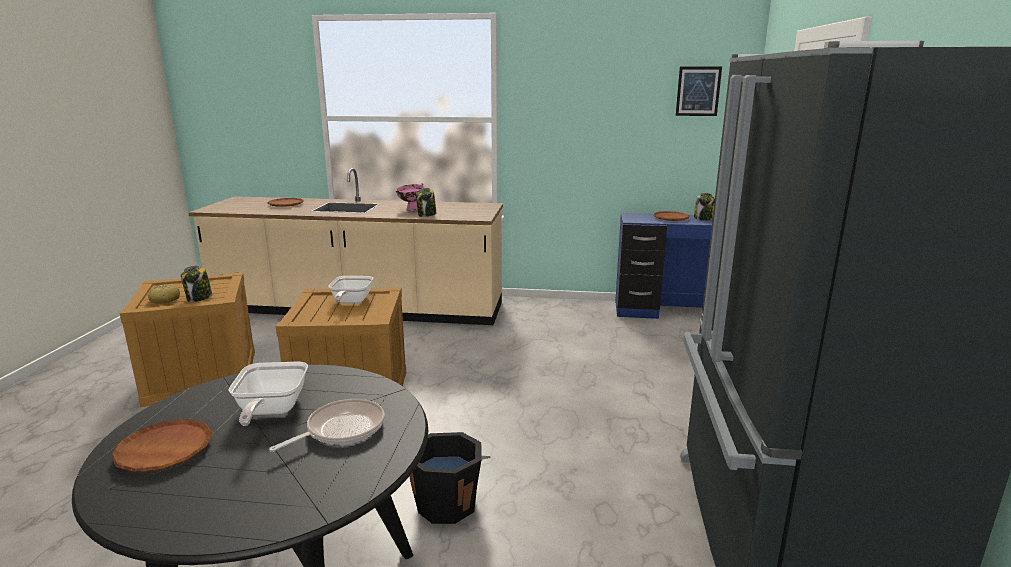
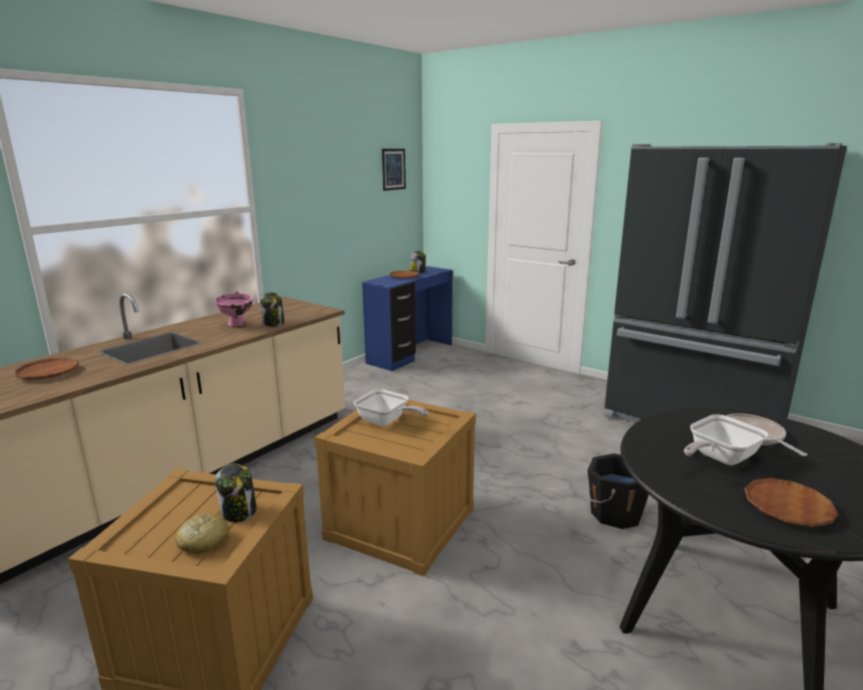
camera: 60 degrees left, 0 degrees up
frying pan [228,362,308,426] -> frying pan turned 120 degrees clockwise [684,414,768,465]

